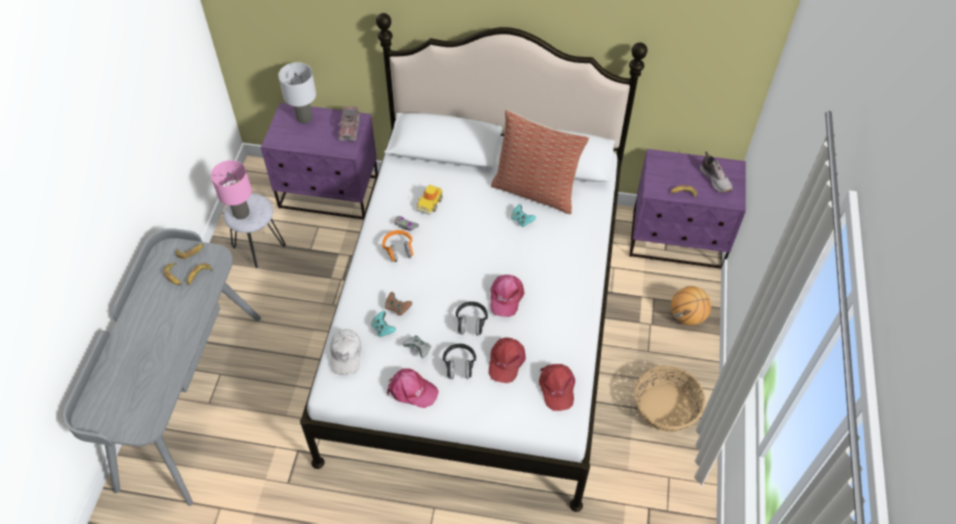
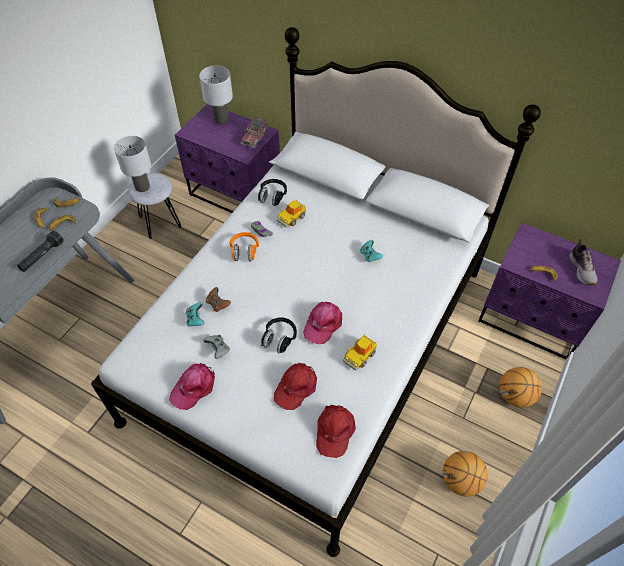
camera: 20 degrees right, 0 degrees up
pink table lamp [211,160,252,219] -> white table lamp [114,136,151,192]
white cap [330,329,362,374] -> none
pink cap [387,369,439,408] -> pink cap turned 90 degrees clockwise [169,363,215,410]
black headphones [443,344,476,379] -> black headphones moved to [258,179,287,206]
pillow [491,110,589,214] -> none
basket [634,366,706,432] -> basketball [443,451,488,497]
none -> black flashlight [17,231,64,272]
none -> toy car [343,334,377,371]

